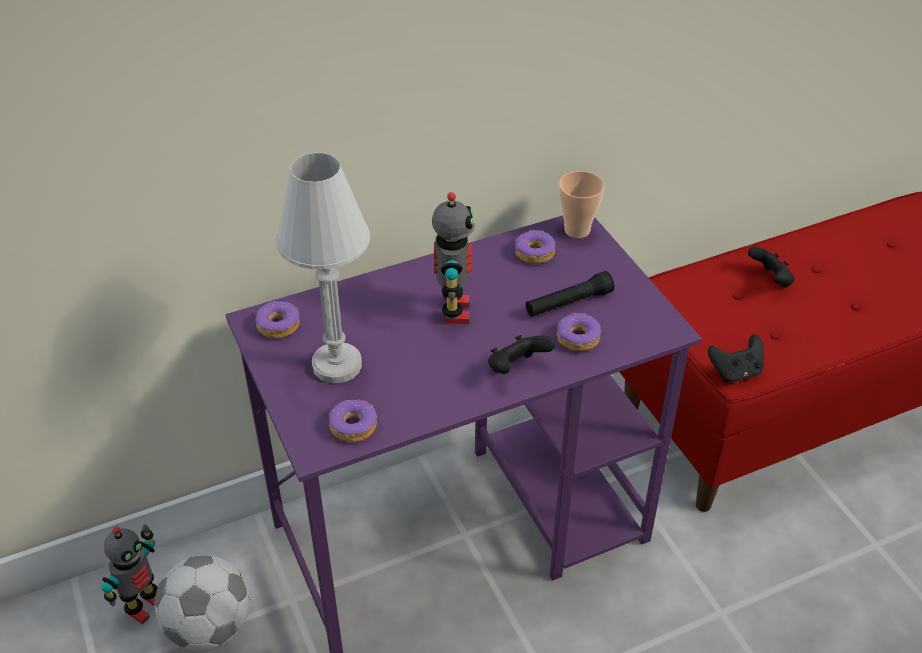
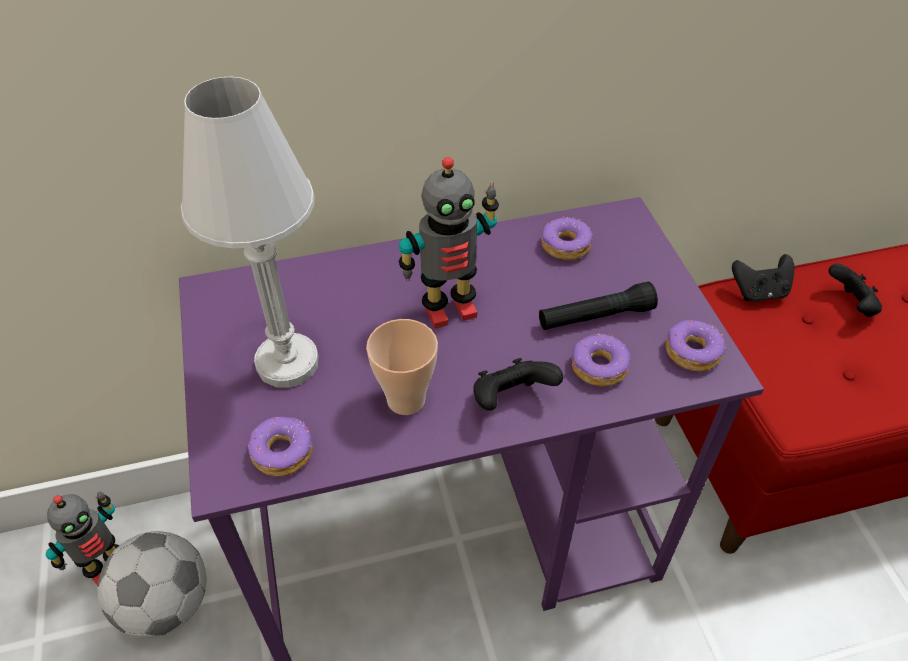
camera: 10 degrees right, 5 degrees up
donut [255,301,300,339] -> donut moved to [665,320,726,372]
toy robot [432,192,475,324] -> toy robot turned 60 degrees clockwise [399,157,499,329]
cup [559,171,604,238] -> cup moved to [366,319,438,415]
black game controller [708,335,764,382] -> black game controller moved to [732,254,794,302]

